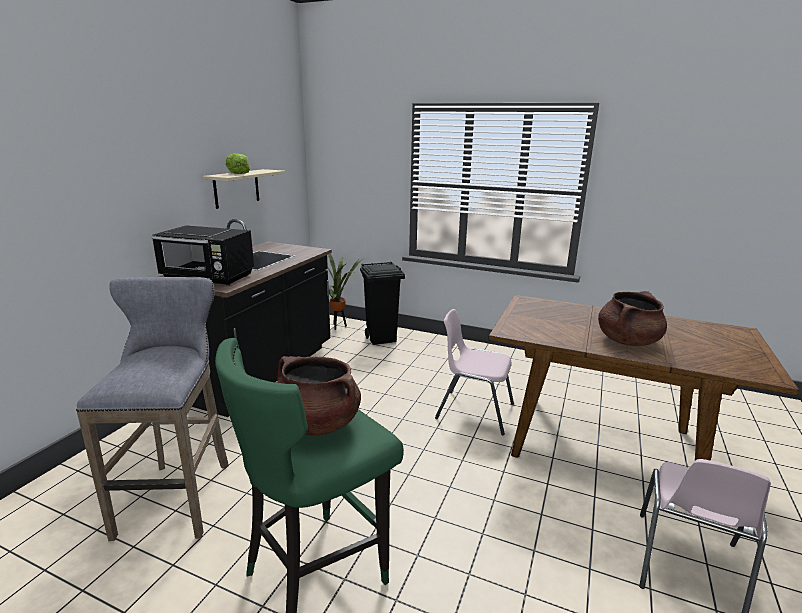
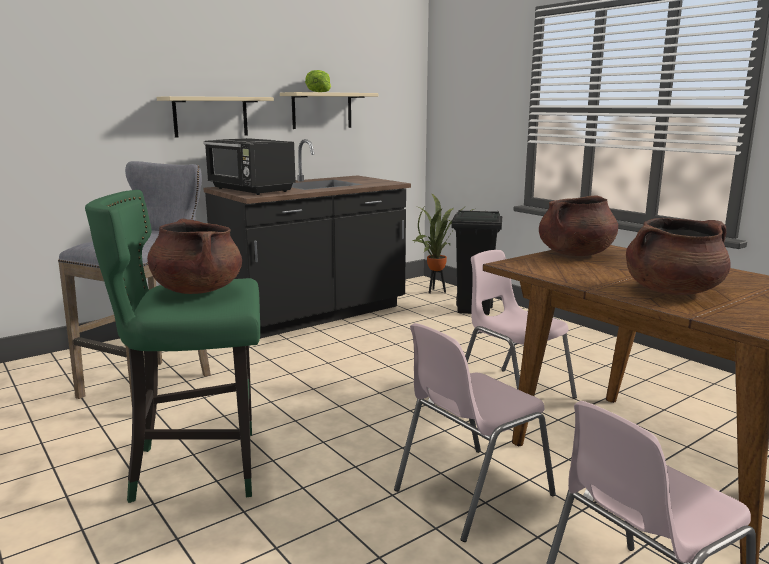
camera: 30 degrees right, 5 degrees down
none -> beige shelf [157,96,274,138]
none -> pink chair [394,323,556,542]
none -> brown cooking pot [539,196,618,256]

